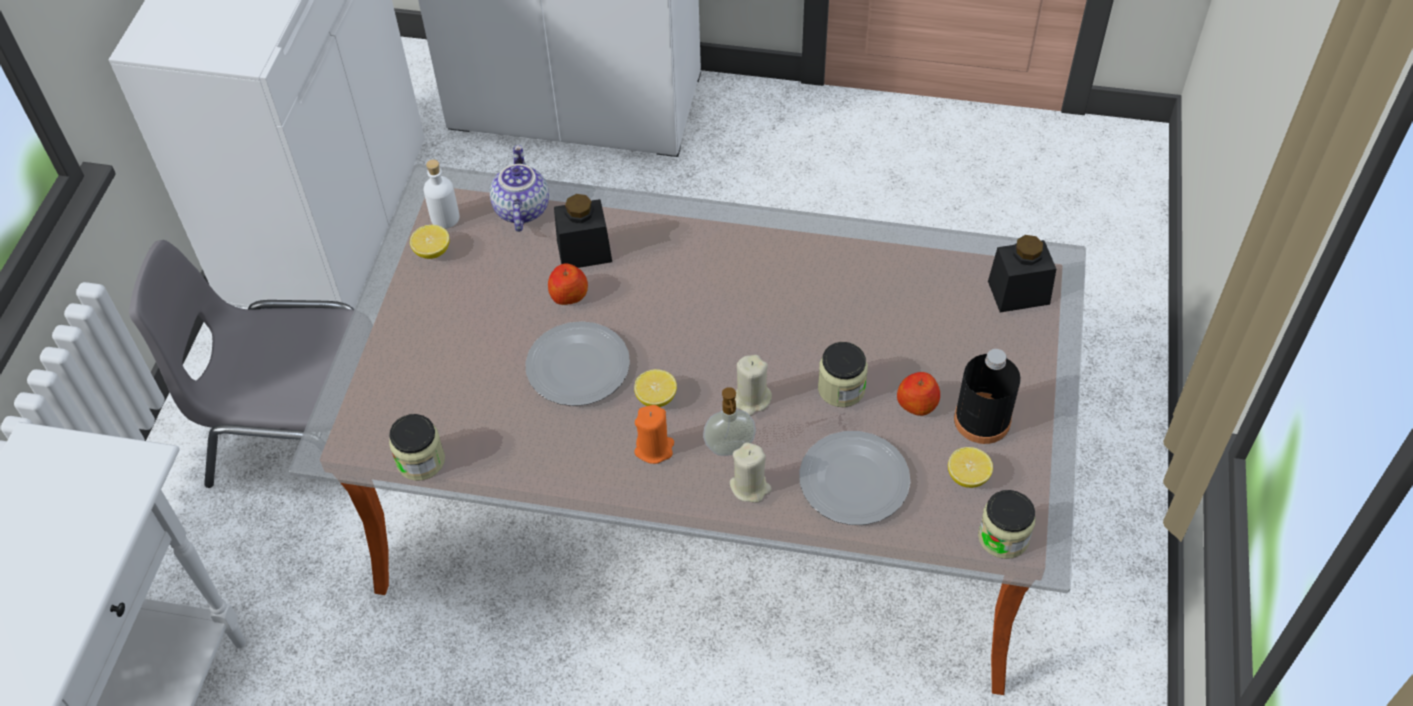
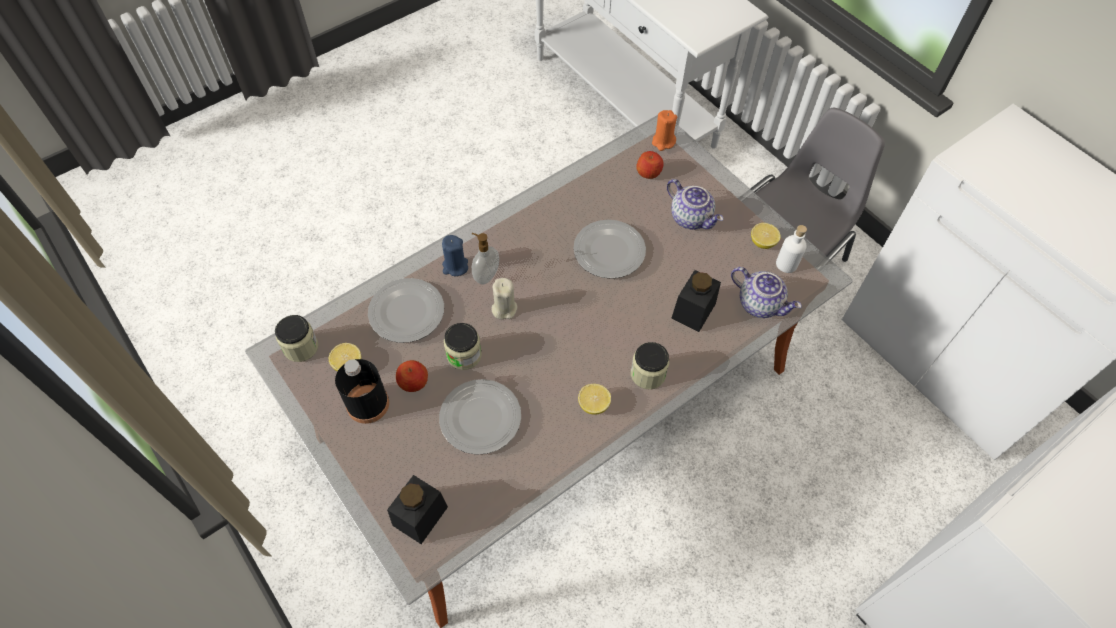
camera: 130 degrees right, 5 degrees up
jar [389,414,445,481] -> jar moved to [631,342,669,389]
apple [548,263,588,305] -> apple moved to [636,151,663,179]
lemon [634,369,677,407] -> lemon moved to [578,384,611,415]
orange candle [634,405,674,464] -> orange candle moved to [652,110,677,151]
beige candle [729,442,772,503] -> blue candle [442,235,468,276]
none -> plate [439,379,521,455]
none -> teapot [667,179,723,230]

